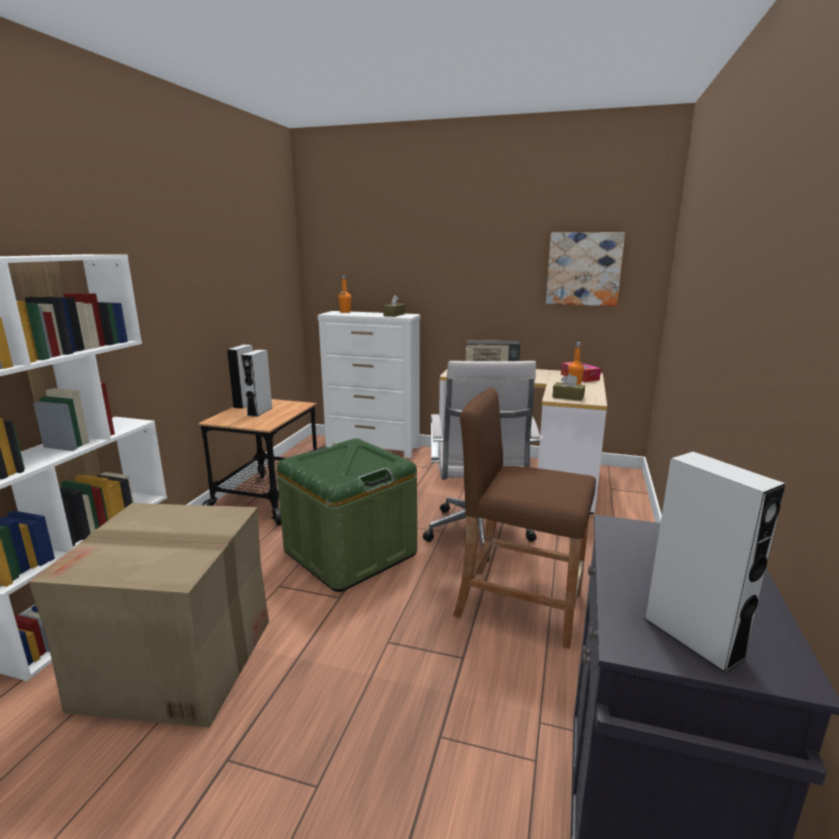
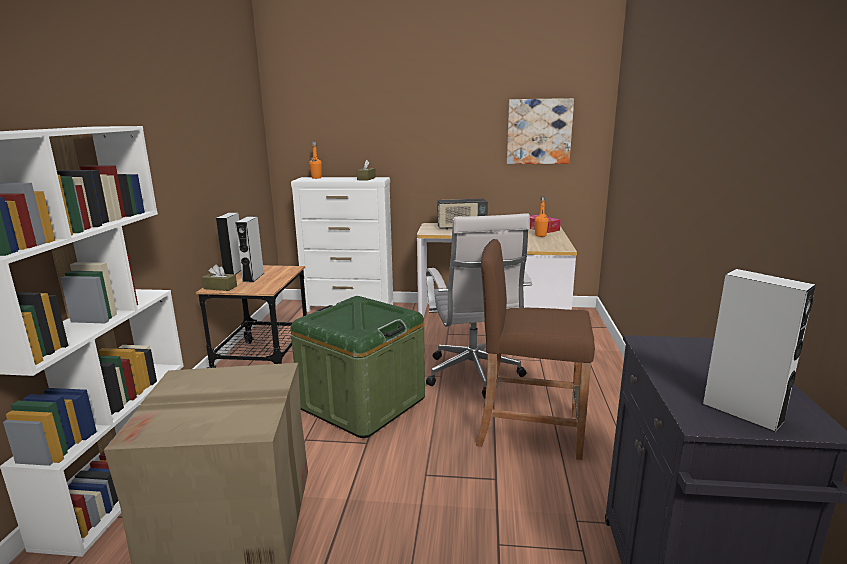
camera: 10 degrees left, 0 degrees up
brown tissue box [552,374,585,401] -> brown tissue box moved to [202,264,237,291]

